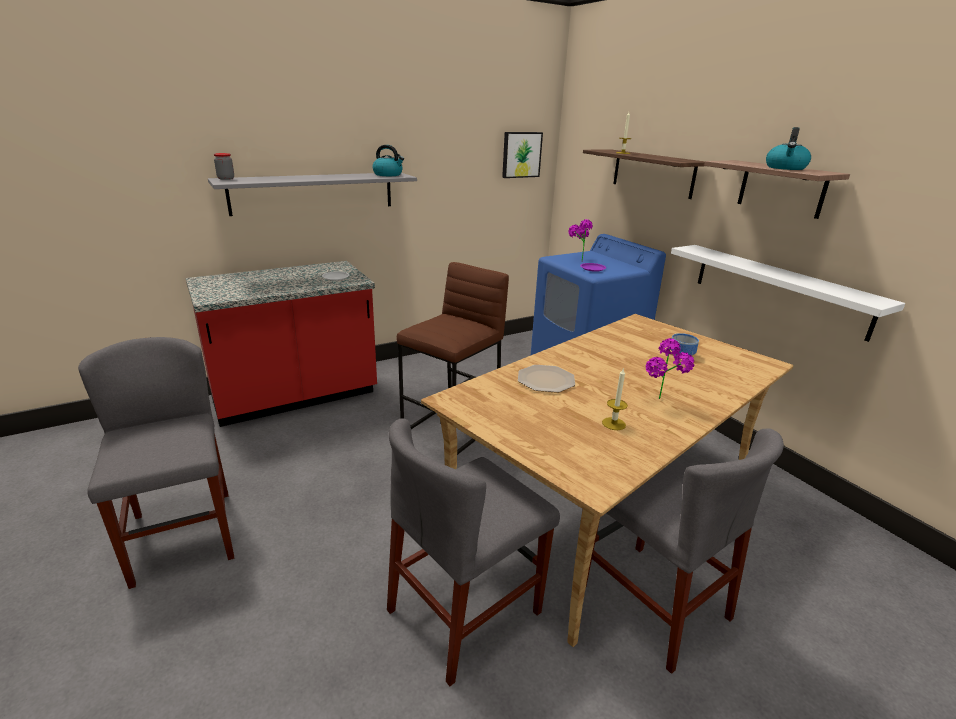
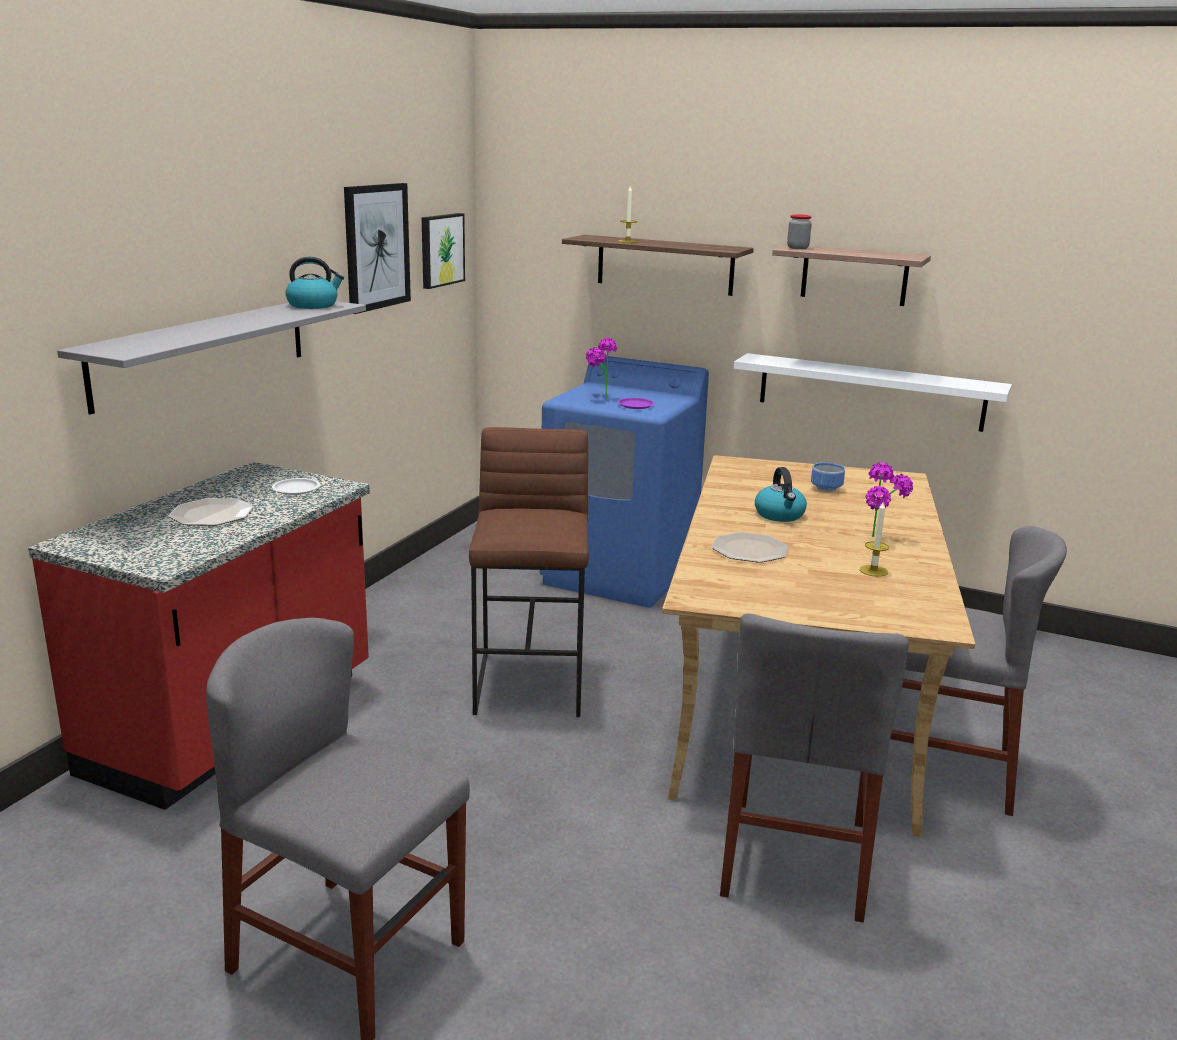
camera: 35 degrees left, 5 degrees down
jar [214,153,234,180] -> jar moved to [787,214,812,249]
kettle [766,127,811,170] -> kettle moved to [755,467,807,522]
none -> plate [168,498,254,526]
none -> picture [344,183,411,314]

